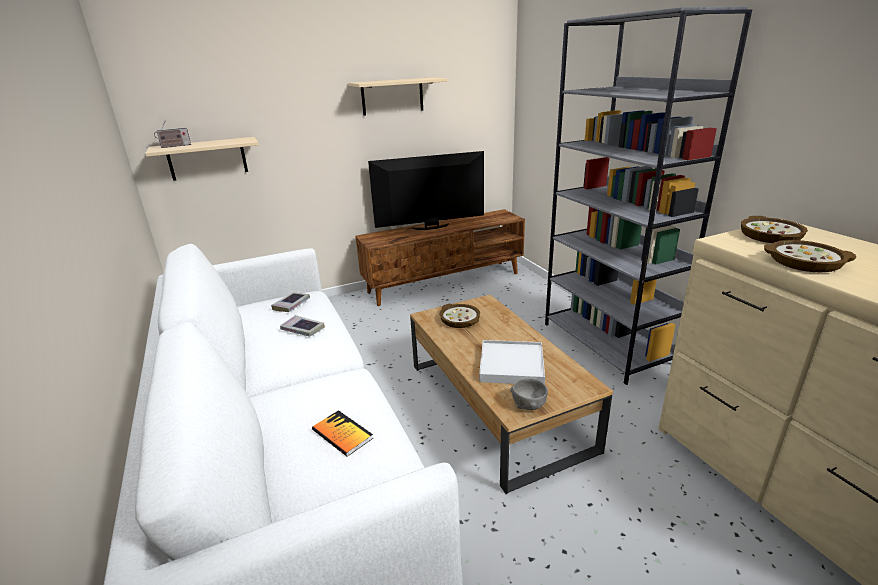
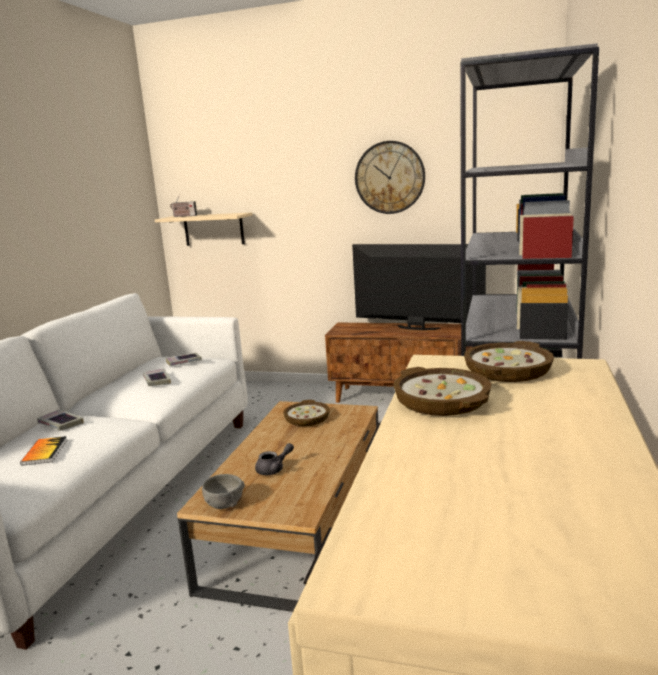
camera: 40 degrees right, 10 degrees down
beige shelf [349,78,447,116] -> wall clock [355,141,425,214]
white tray [479,340,545,384] -> grey teapot [255,443,294,475]
none -> book [37,409,84,431]

